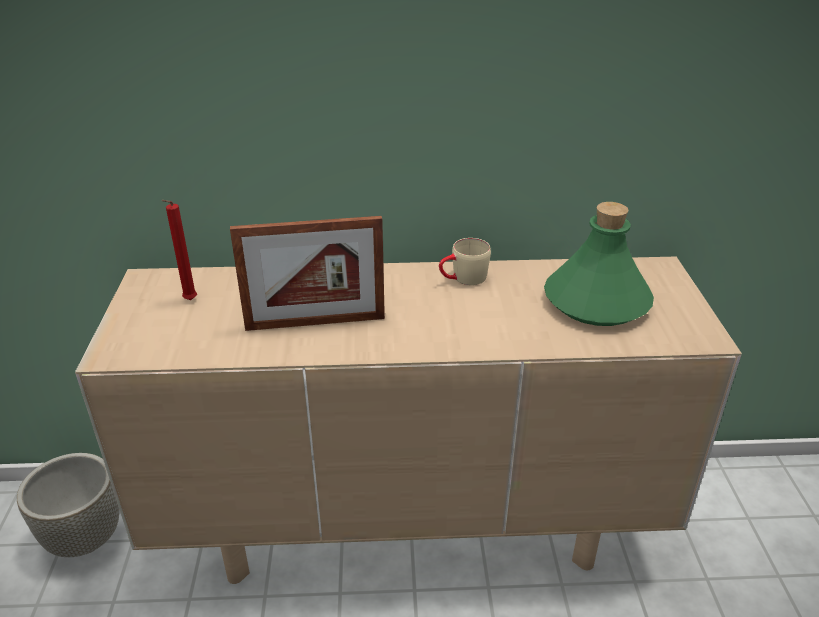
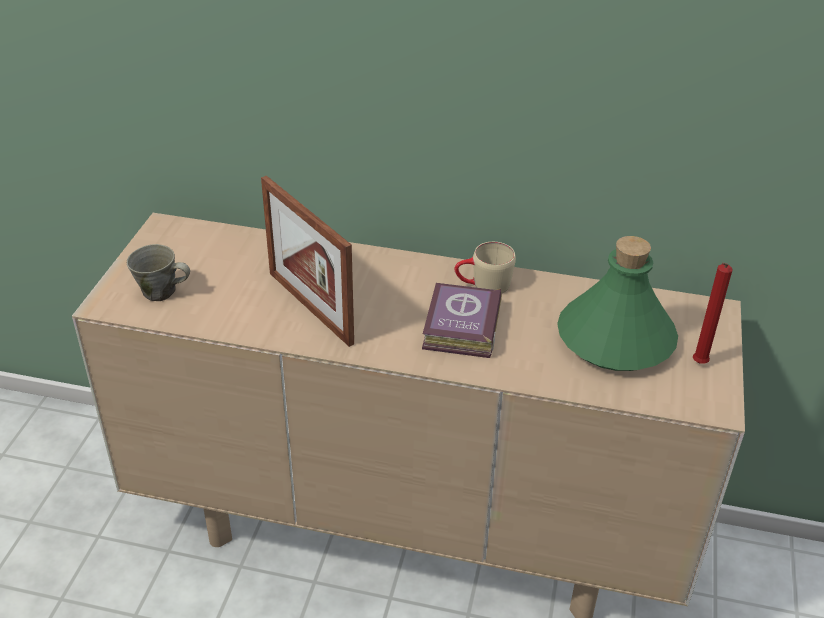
camera: 15 degrees right, 5 degrees up
grey planter [17,453,119,557] -> none
red candle [162,200,197,300] -> red candle moved to [693,263,733,364]
picture frame [230,216,385,331] -> picture frame turned 45 degrees clockwise [261,176,354,347]
none -> grey mug [127,244,190,301]
none -> book [422,283,502,358]

